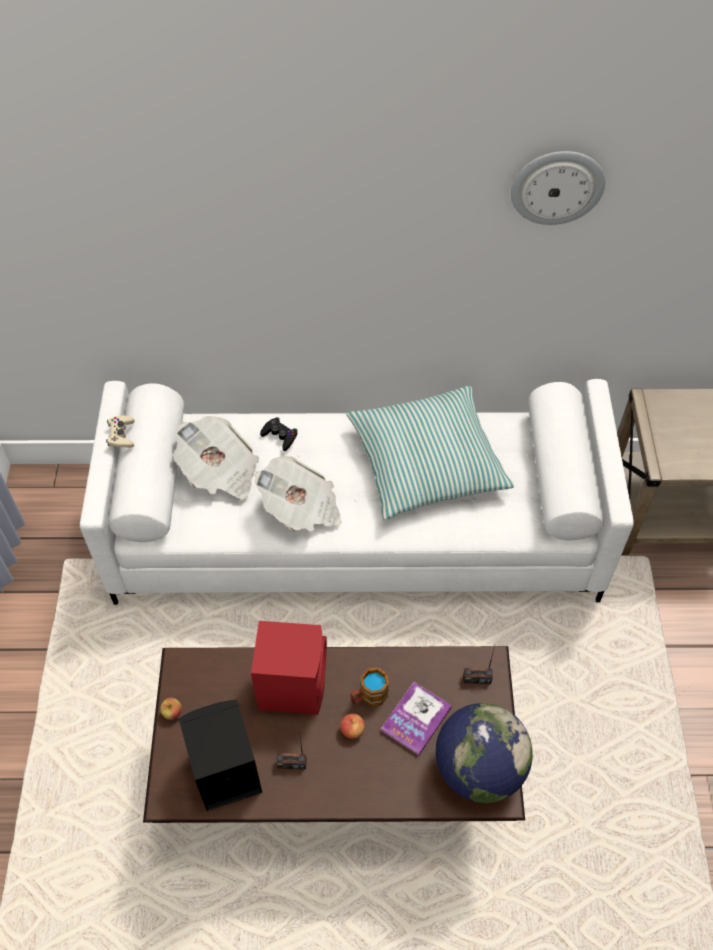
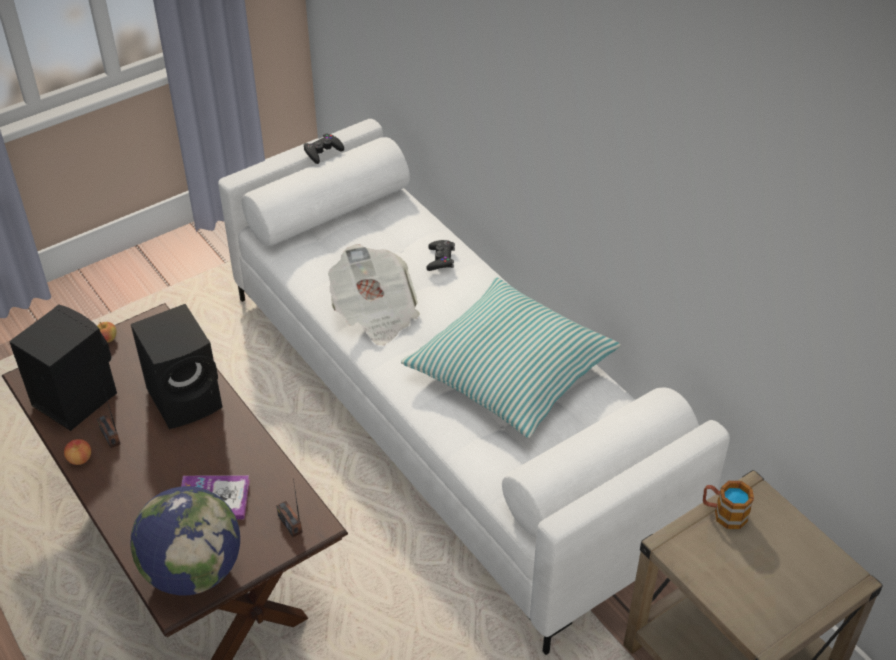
camera: 55 degrees right, 10 degrees down
beige game controller [106,415,135,448] -> black game controller [303,133,344,164]
newspaper [173,416,259,499] -> none
red speaker [251,621,327,715] -> black speaker [131,304,222,429]
apple [340,713,365,739] -> apple moved to [64,439,91,465]
mug [350,667,389,706] -> mug moved to [703,481,754,529]
wall clock [511,151,605,225] -> none

